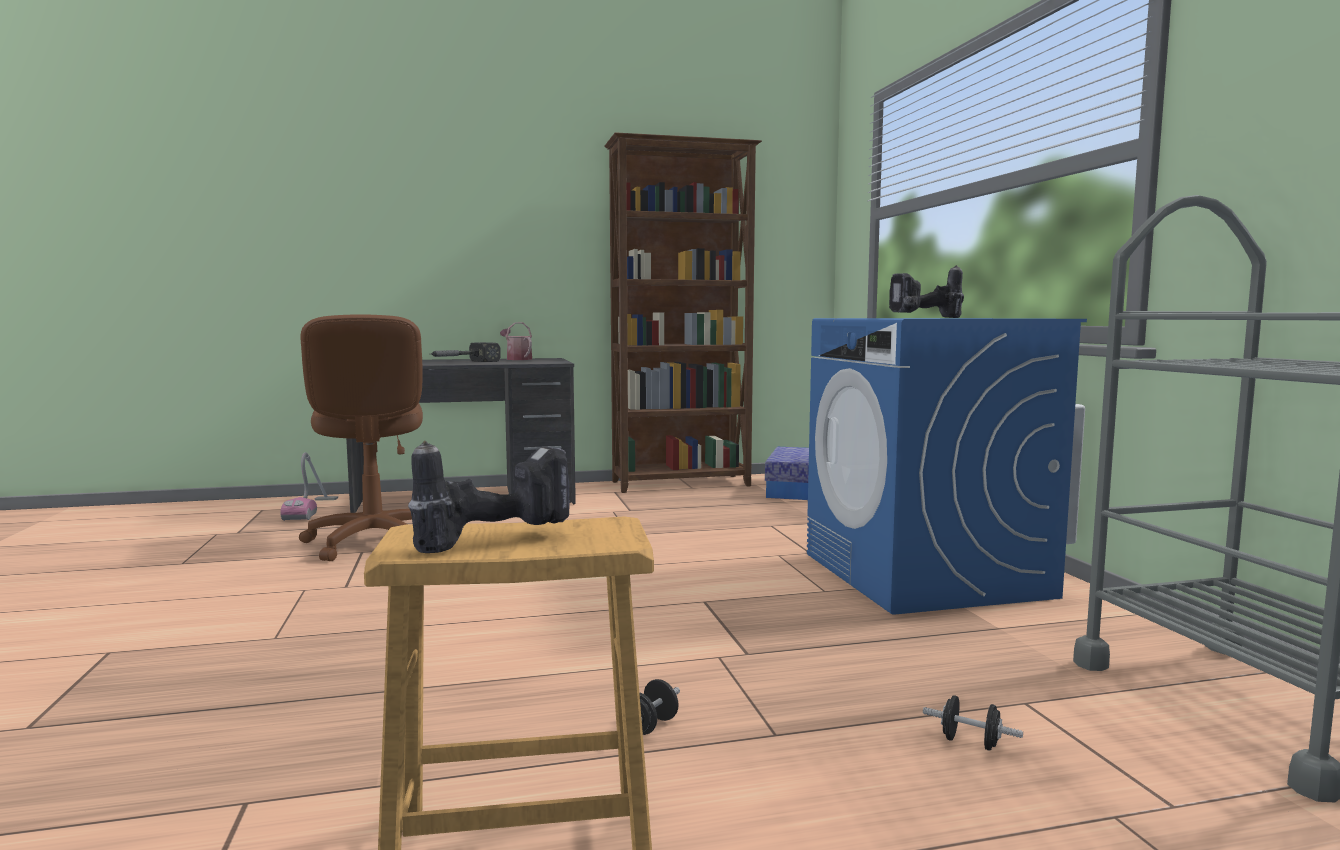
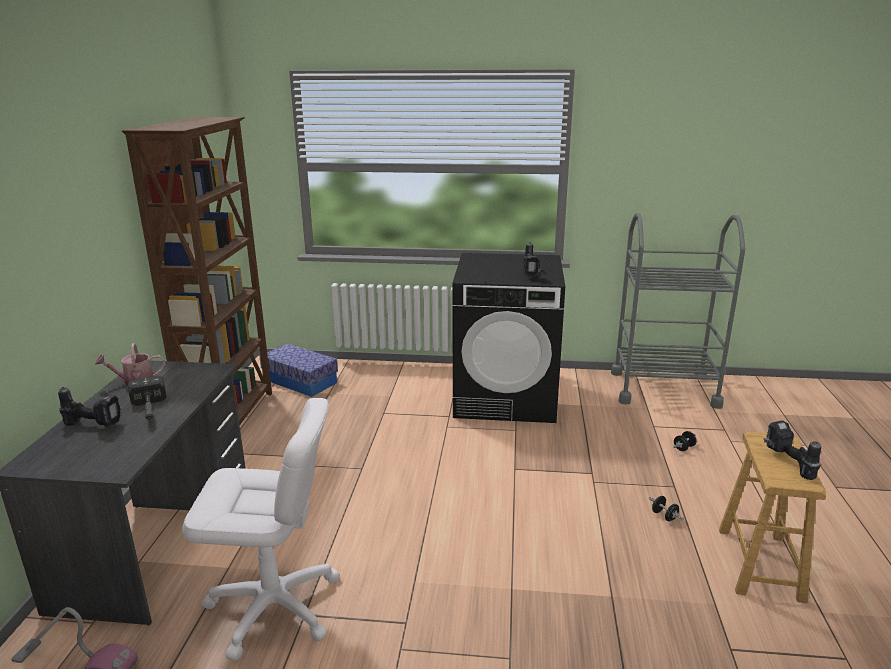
camera: 70 degrees left, 15 degrees up
brown office chair [299,314,423,561] -> white office chair [182,398,340,661]
blue washing machine [807,318,1087,615] -> black washing machine [452,253,565,423]
none -> power drill [58,387,122,426]

